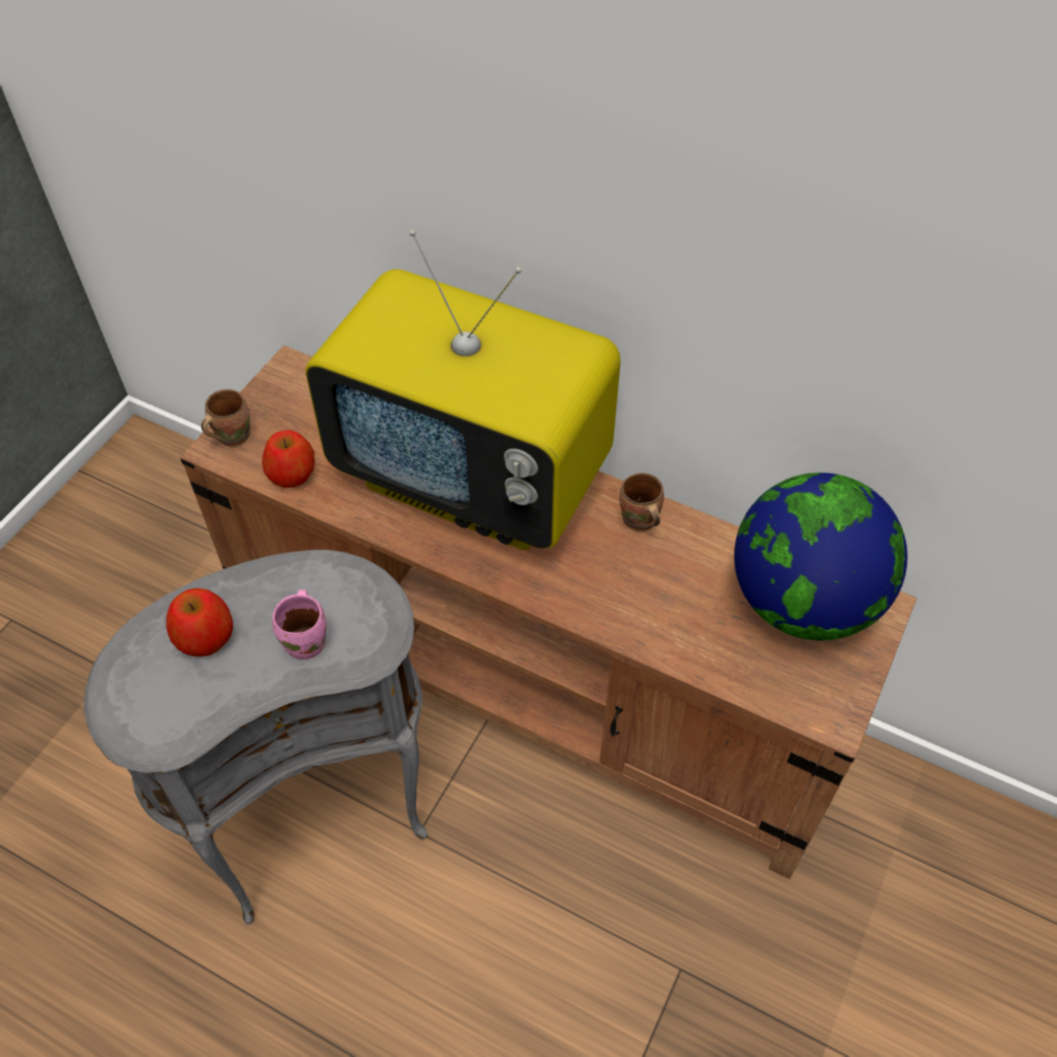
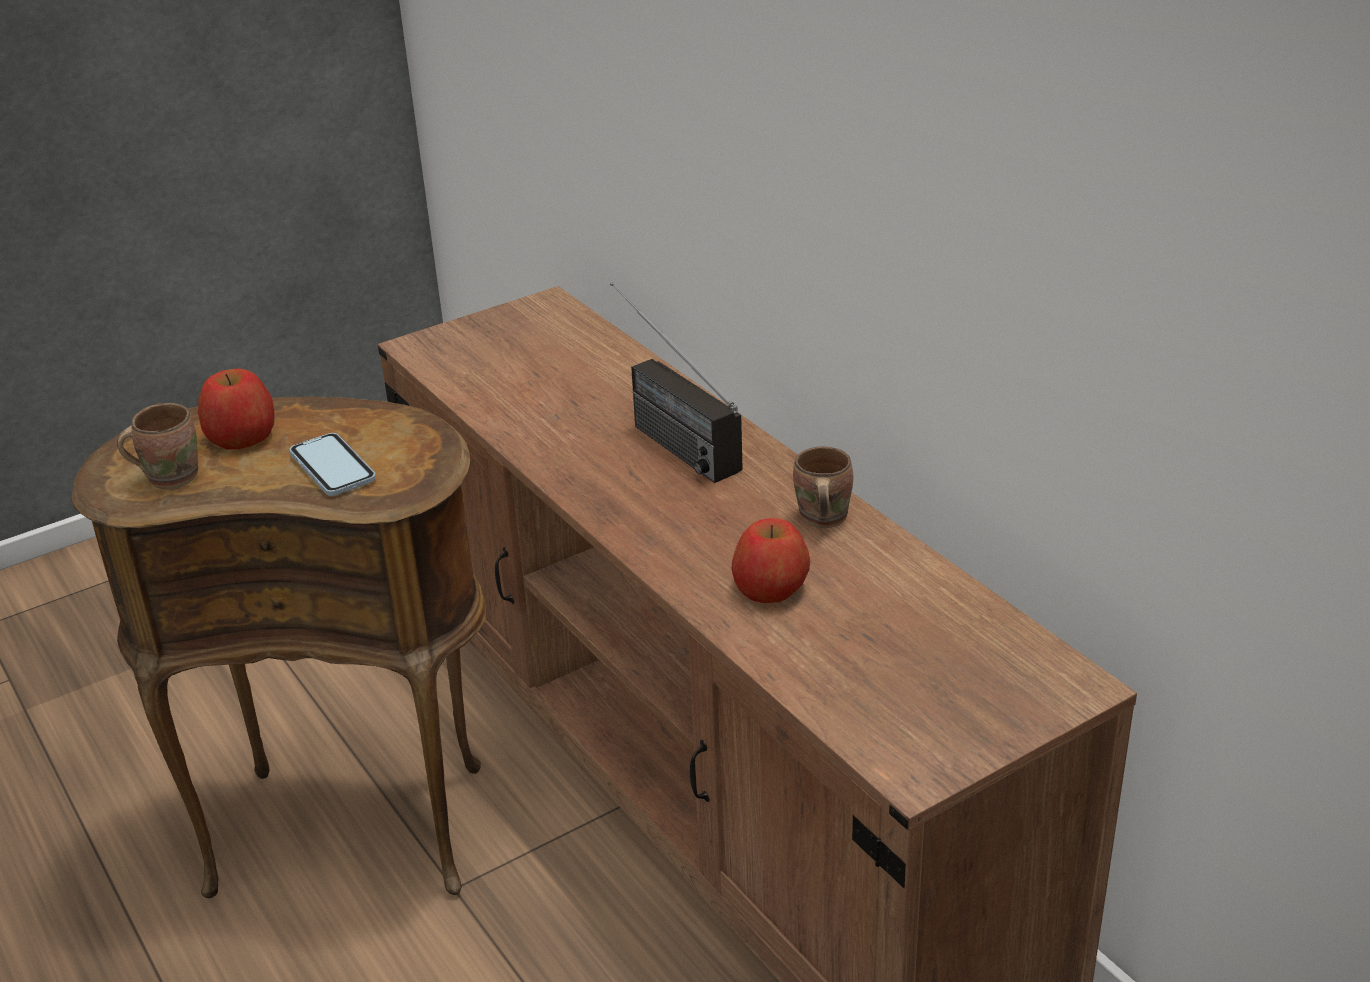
camera: 30 degrees right, 20 degrees down
grey side table [84,550,427,924] -> brown side table [72,397,486,898]
brown mug [201,389,250,447] -> brown mug moved to [117,403,198,490]
apple [262,430,315,488] -> apple moved to [732,518,810,603]
pink mug [272,589,326,660] -> phone [290,433,376,496]
television [305,230,621,550] -> radio [610,282,743,483]
globe [734,473,907,640] -> none

